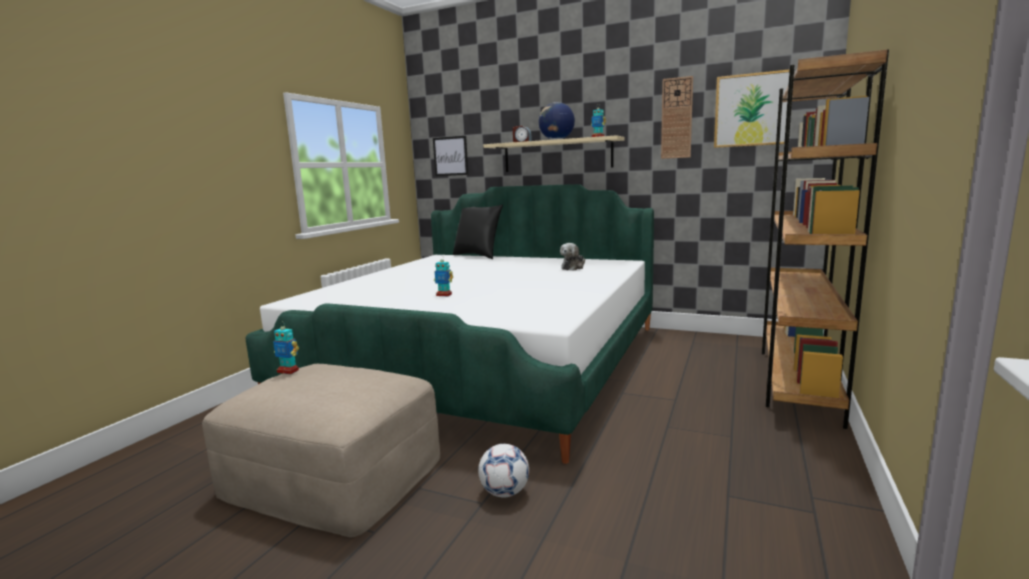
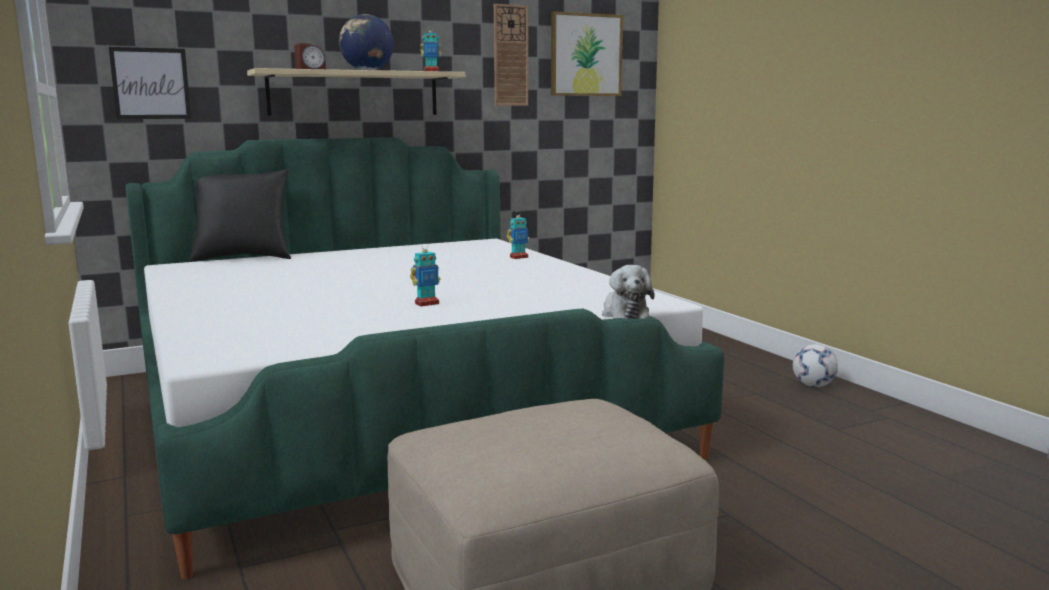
camera: 50 degrees left, 0 degrees up
toy robot [273,322,299,374] -> toy robot moved to [507,214,529,259]
football [478,444,529,497] -> football moved to [793,344,838,387]
plush toy [560,243,585,271] -> plush toy moved to [602,265,655,319]
brown bookcase [762,49,889,429] -> none

